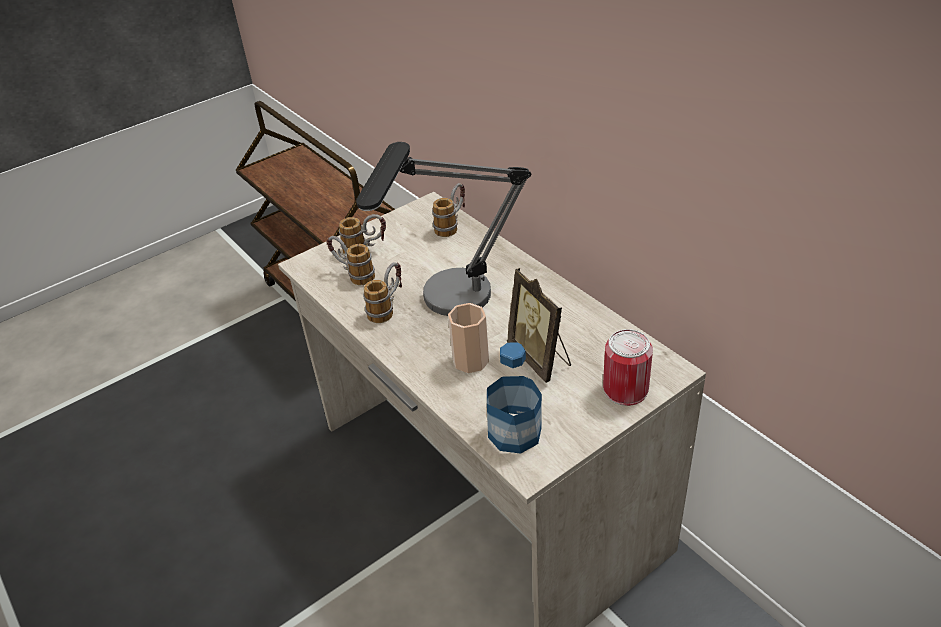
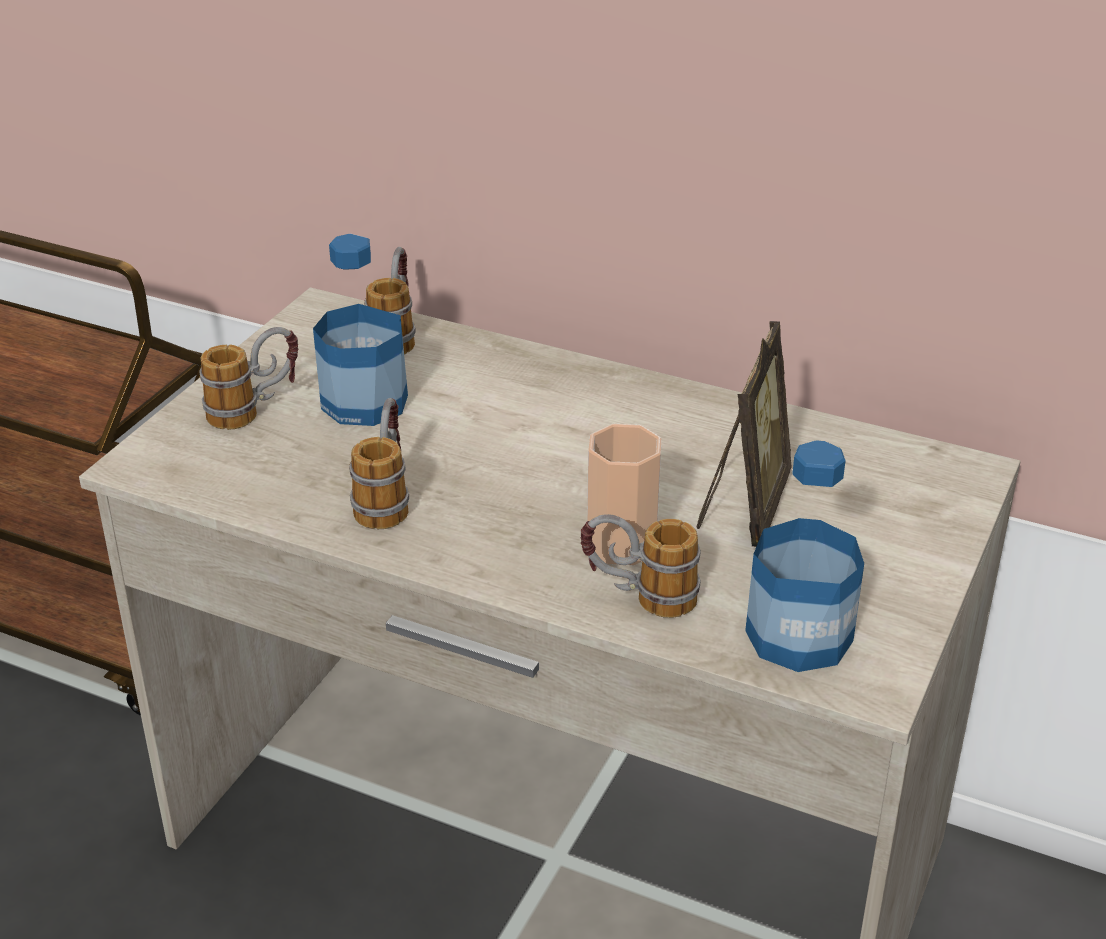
camera: 30 degrees left, 5 degrees down
mug [327,236,375,285] -> mug moved to [581,514,701,618]
table lamp [356,142,531,316] -> none
picture frame [507,268,571,383] -> picture frame turned 105 degrees counterclockwise [696,321,792,547]
can [603,329,653,406] -> none
none -> bottle [313,234,408,426]

